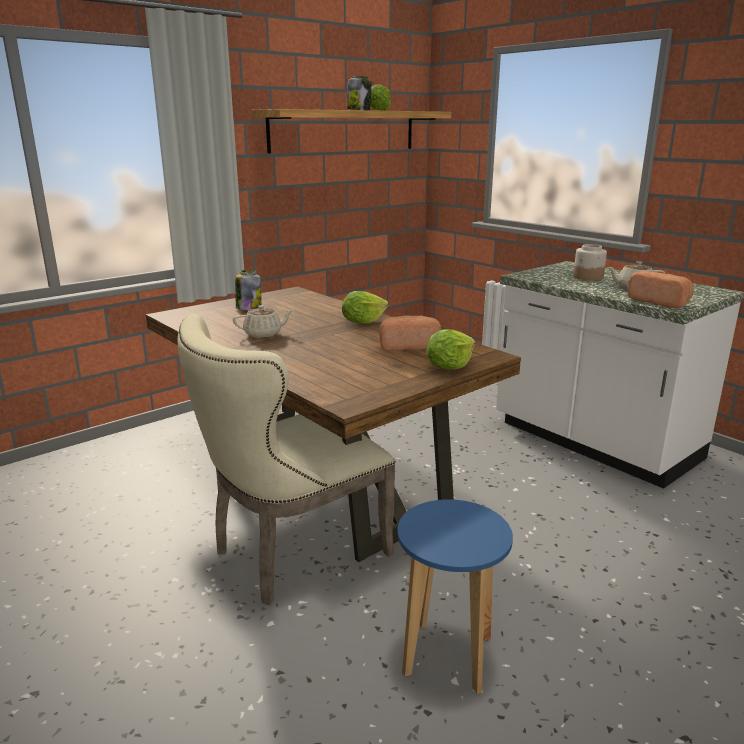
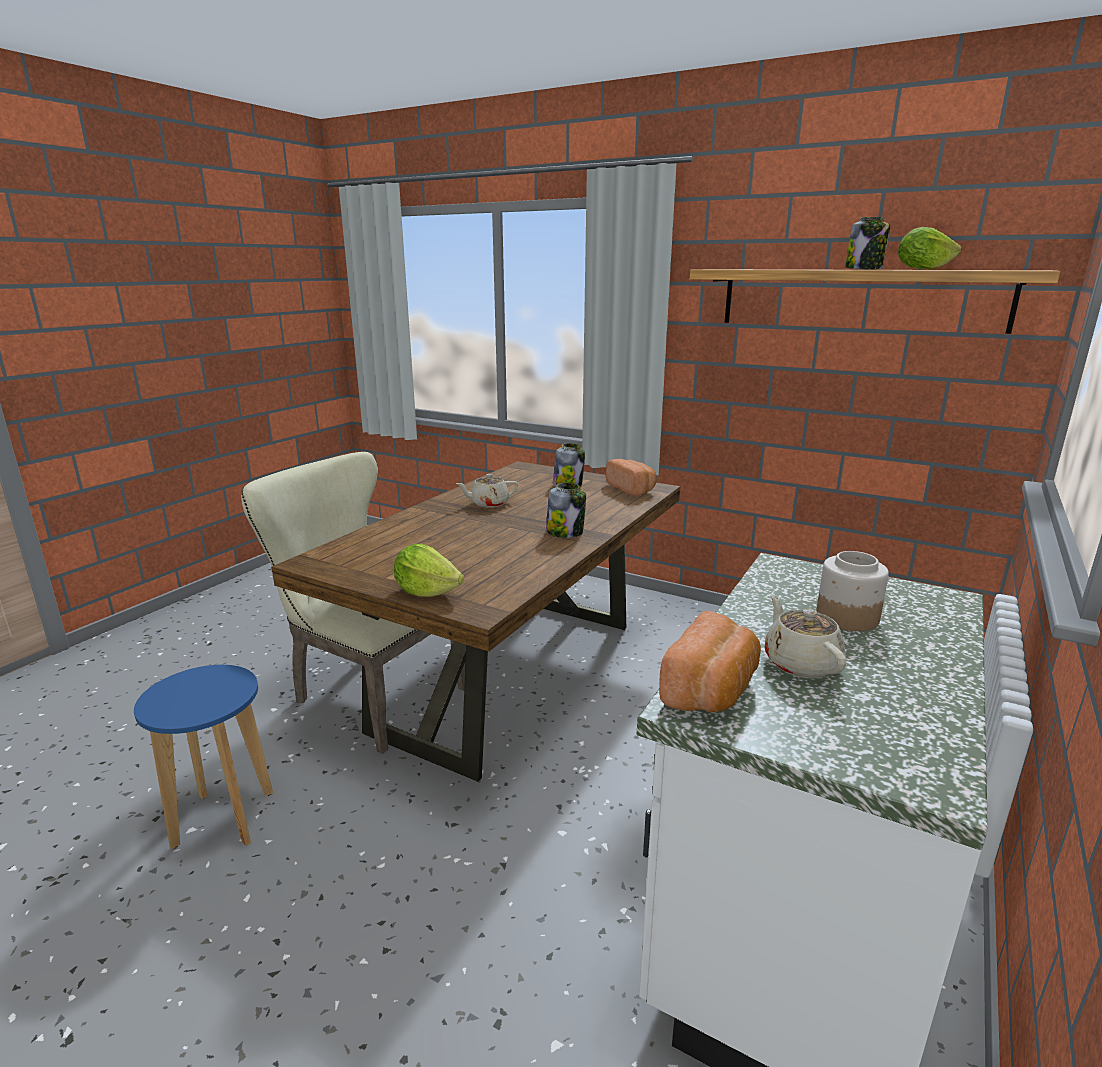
camera: 70 degrees right, 0 degrees up
beige teapot [233,305,293,338] -> beige teapot turned 105 degrees clockwise [456,474,518,508]
lettuce [342,291,388,324] -> jar [546,483,586,538]
bread [380,316,441,351] -> bread moved to [605,459,657,496]

